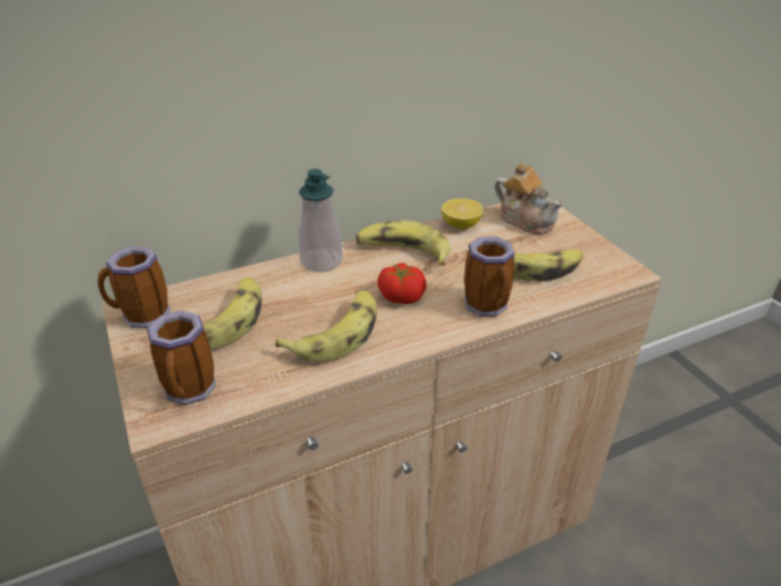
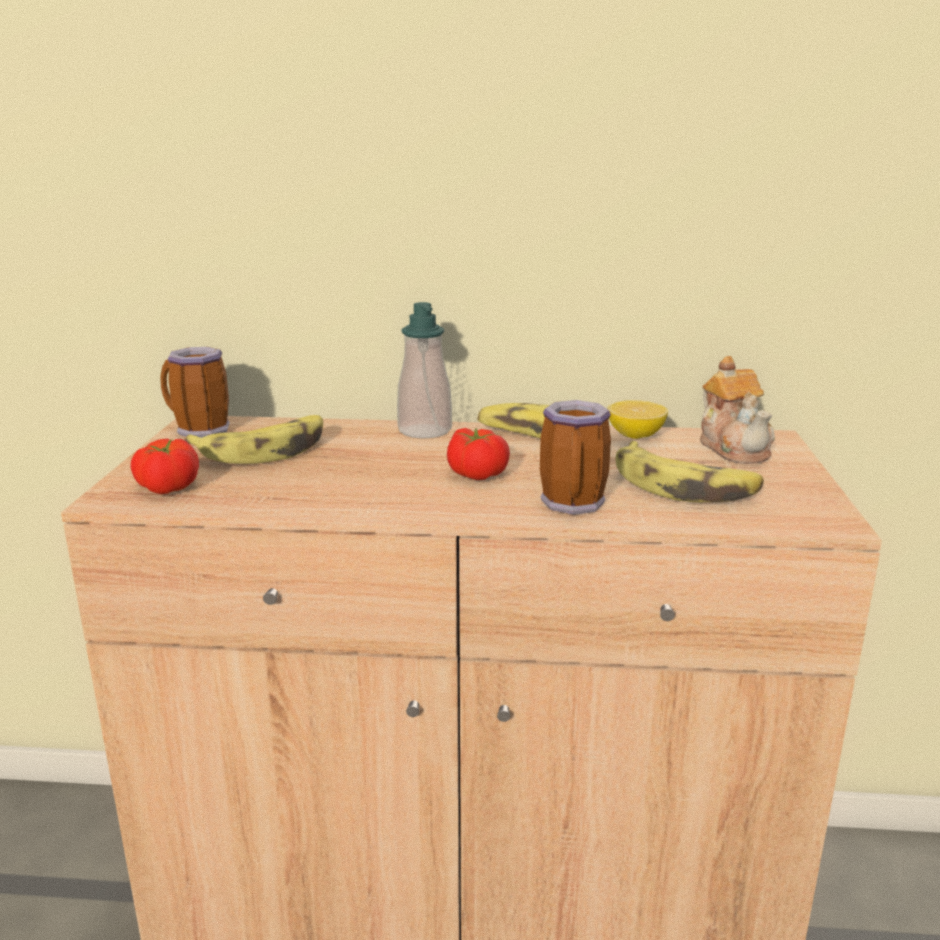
camera: 30 degrees right, 15 degrees down
mug [147,310,216,405] -> tomato [130,438,199,494]
banana [275,290,377,362] -> none

